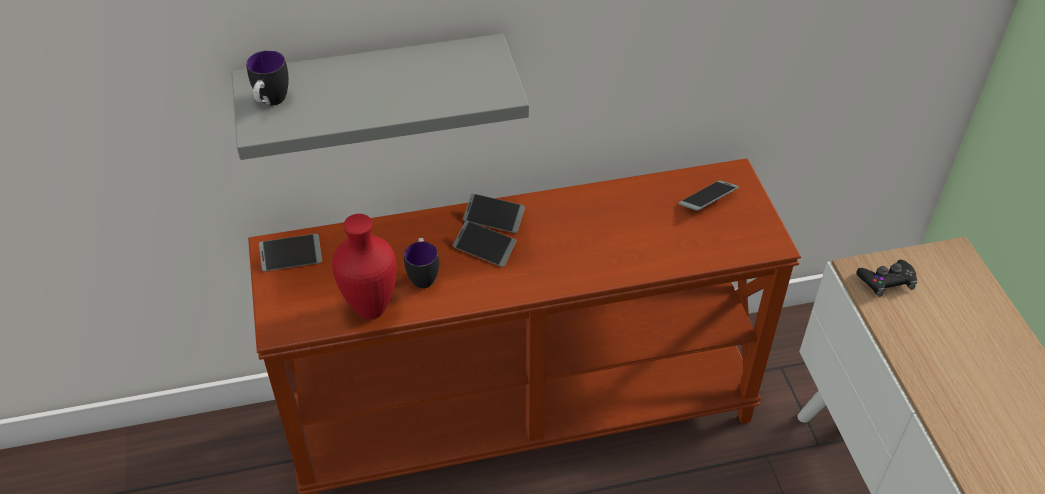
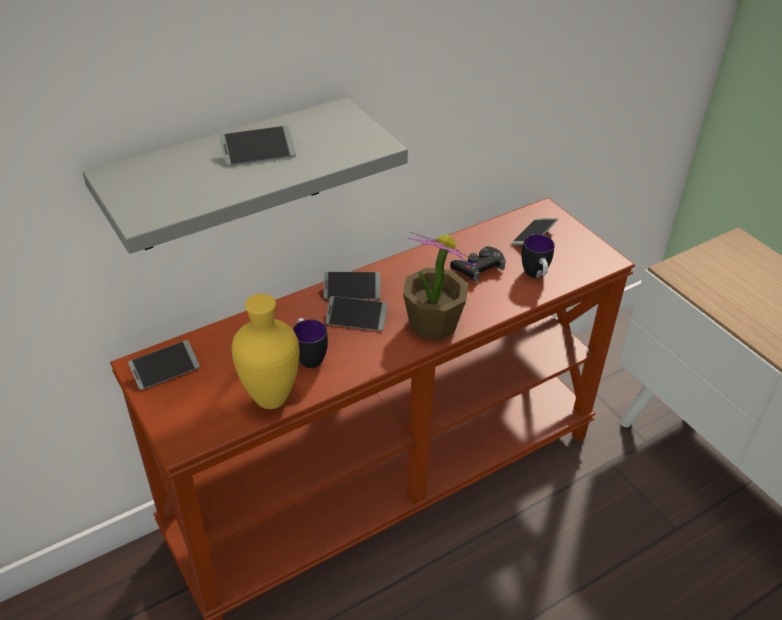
camera: 20 degrees left, 5 degrees down
mug [246,50,289,106] -> mug moved to [521,234,555,278]
red vase [332,214,396,319] -> yellow vase [232,293,299,409]
black game controller [857,260,917,297] -> black game controller moved to [450,246,506,282]
none -> phone [220,126,296,166]
none -> potted plant [403,232,474,340]

